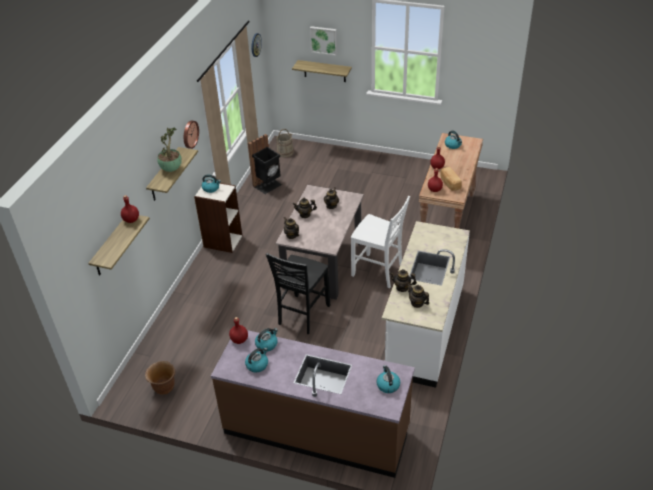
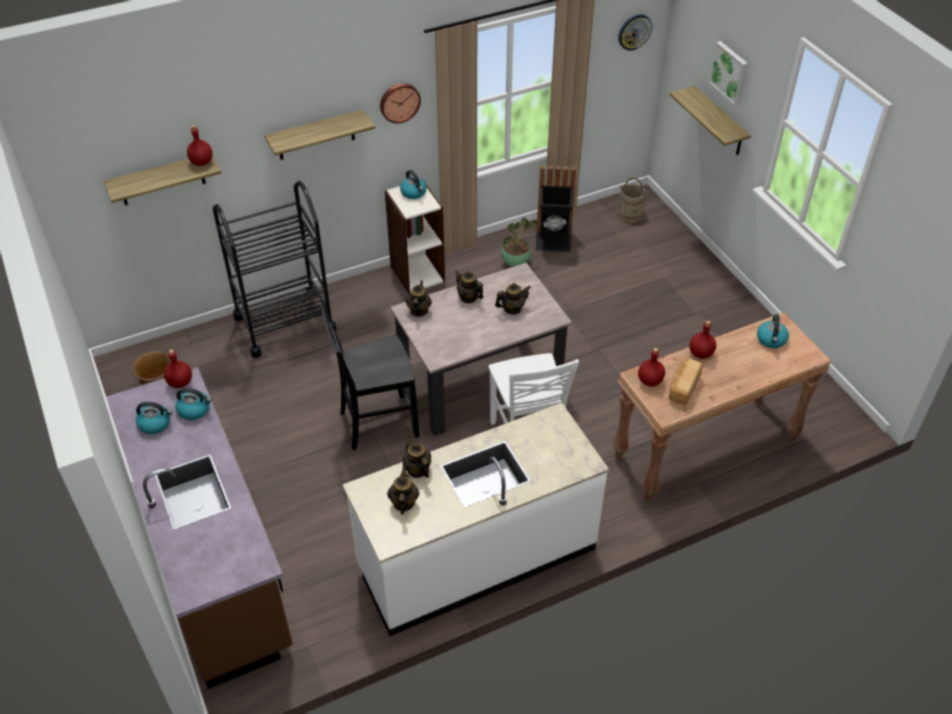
camera: 45 degrees right, 5 degrees up
potted plant [157,128,182,172] -> potted plant moved to [501,218,538,267]
kettle [376,365,400,393] -> none
none -> black cart [213,181,336,358]

